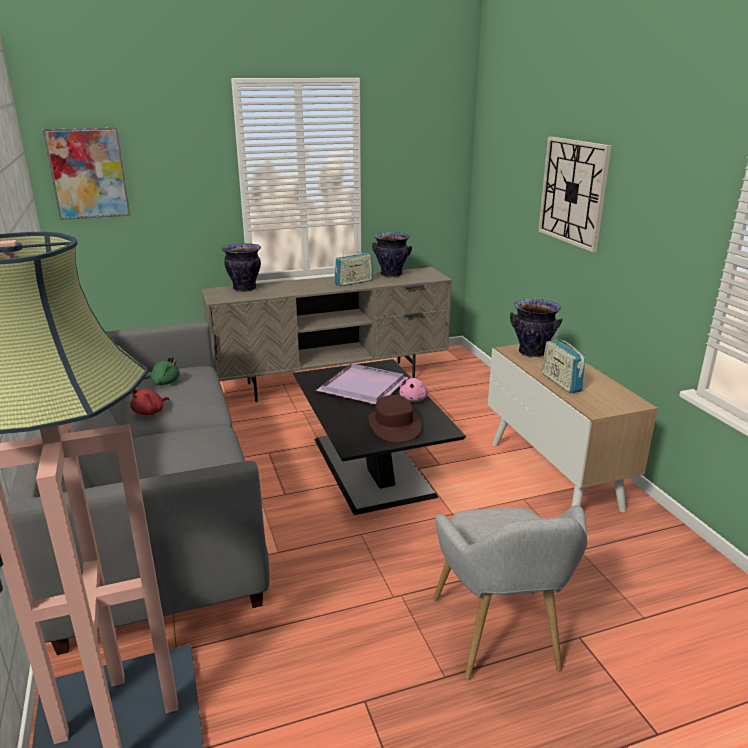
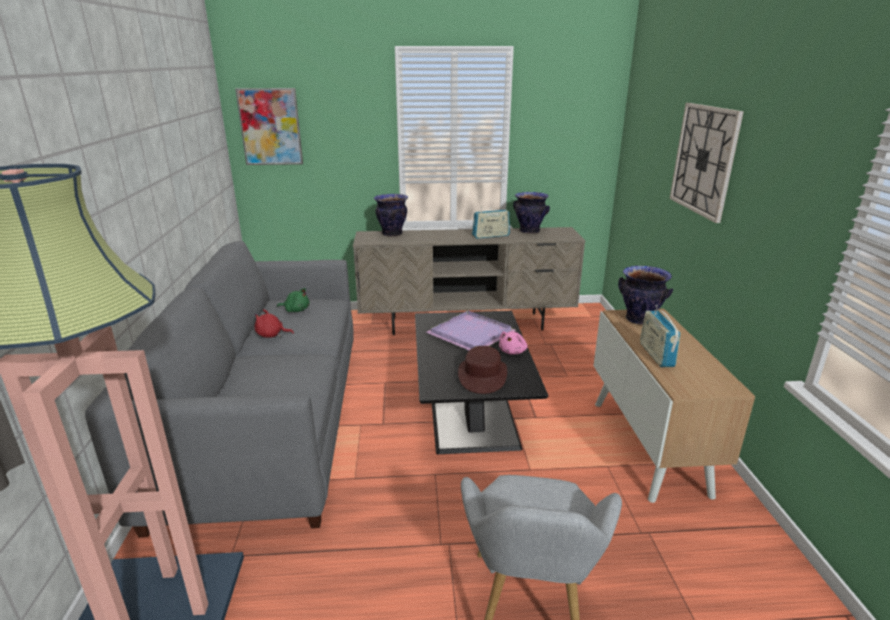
camera: 15 degrees right, 0 degrees up
red plush toy [130,389,170,415] -> red plush toy turned 45 degrees clockwise [255,309,294,338]

